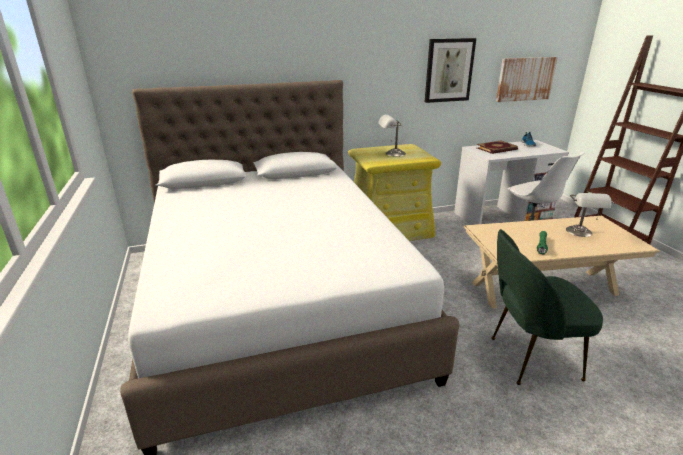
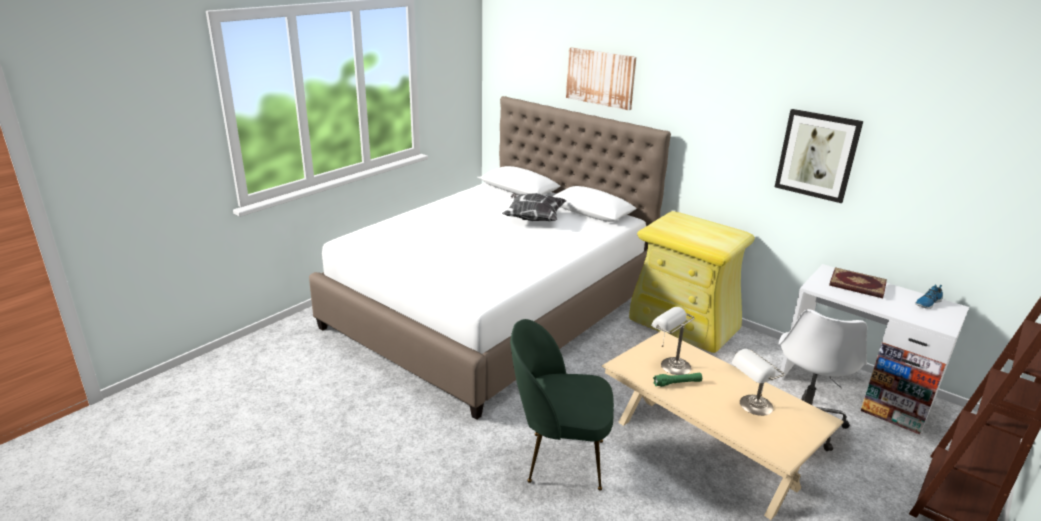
camera: 55 degrees right, 0 degrees up
white table lamp [378,114,406,157] -> white table lamp moved to [651,307,694,375]
green chair [492,229,603,385] -> green chair turned 45 degrees counterclockwise [510,319,614,491]
picture [496,57,558,102] -> picture moved to [566,47,637,110]
none -> pillow [502,193,566,221]

